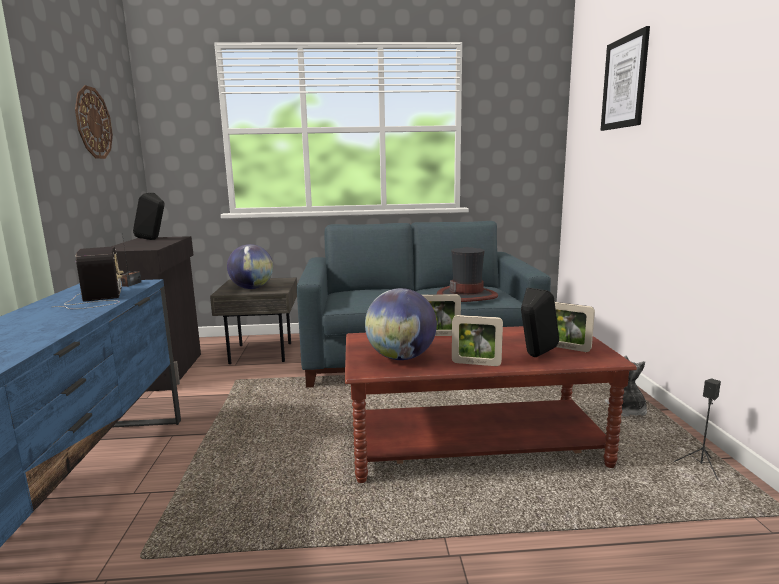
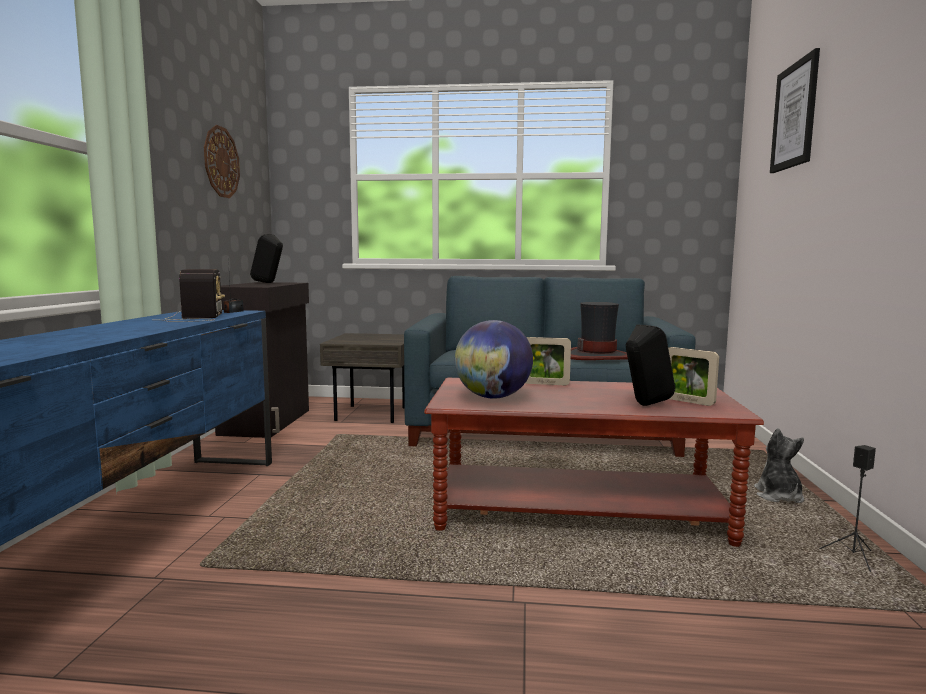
camera: 10 degrees right, 5 degrees down
globe [227,244,273,289] -> none
picture frame [452,315,503,366] -> none

